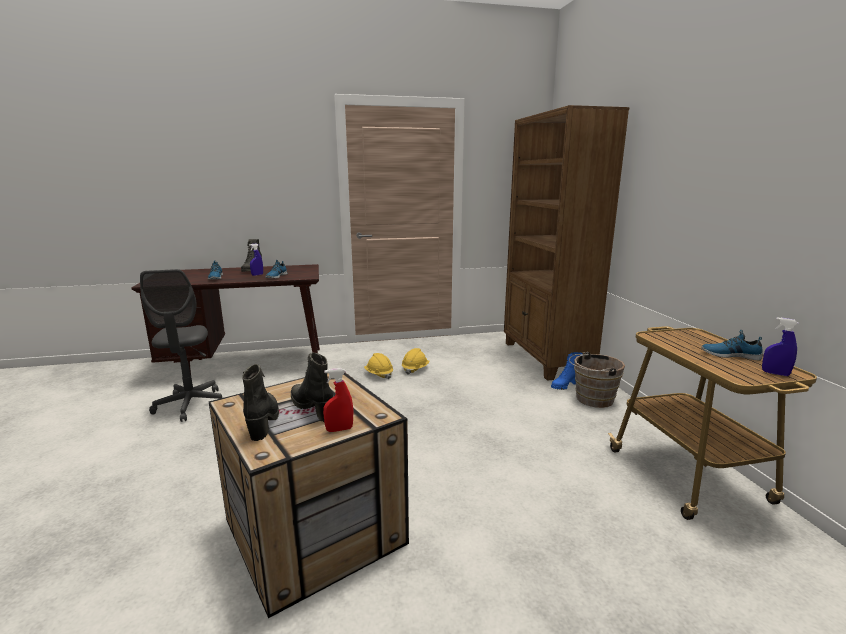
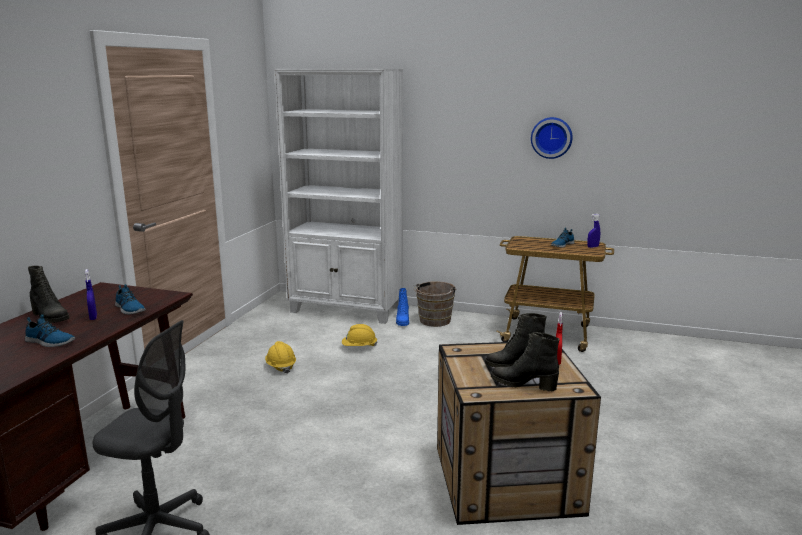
camera: 60 degrees left, 0 degrees up
yellow hard hat [364,353,393,379] -> yellow hard hat moved to [342,324,378,346]
brown bookcase [504,105,629,381] -> white bookcase [274,69,403,324]
none -> wall clock [531,117,573,159]

